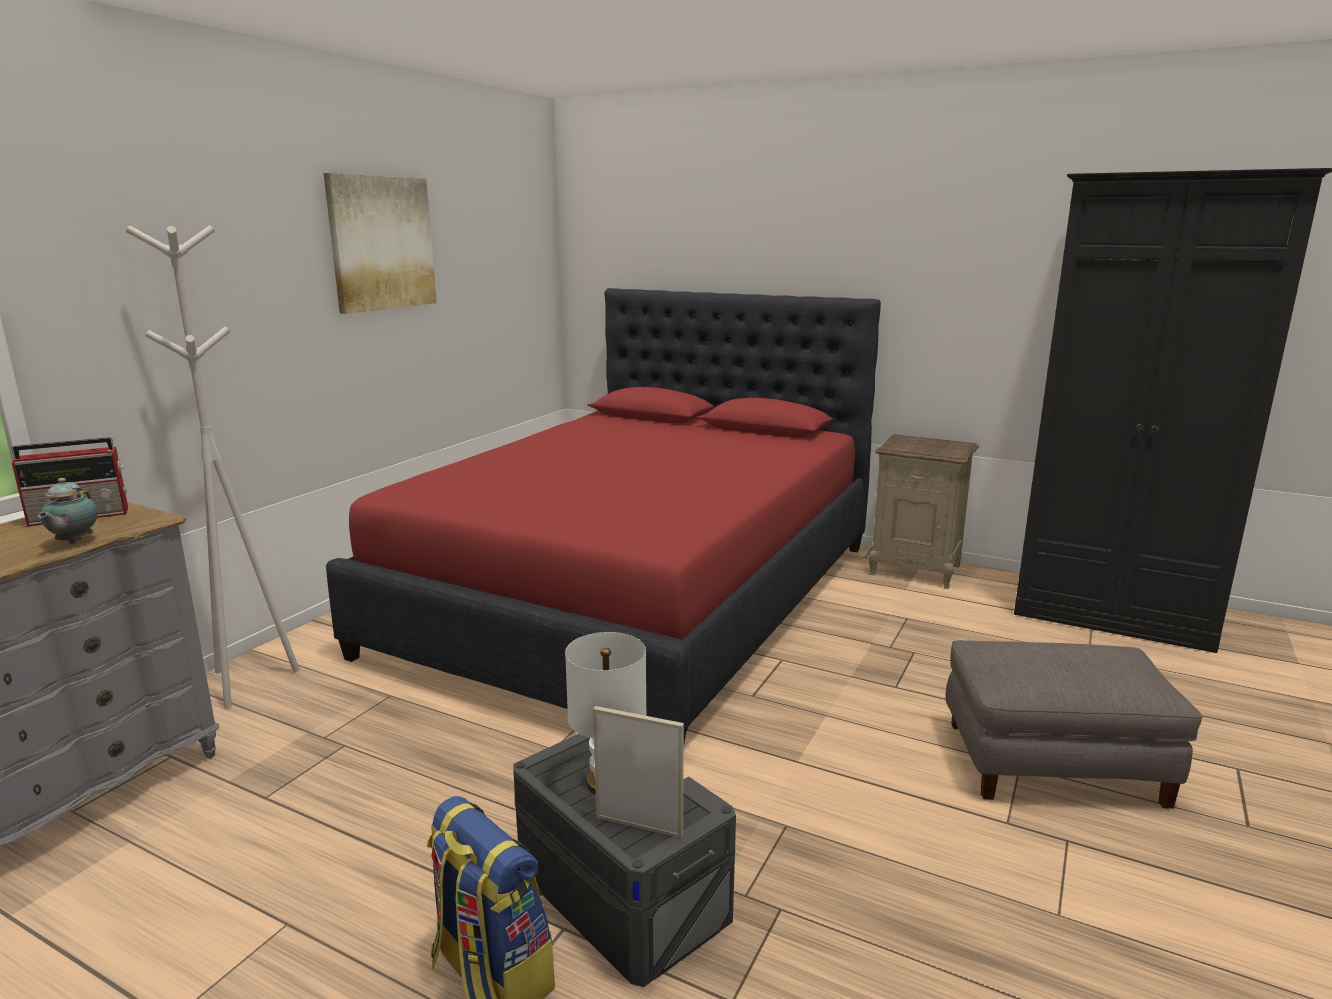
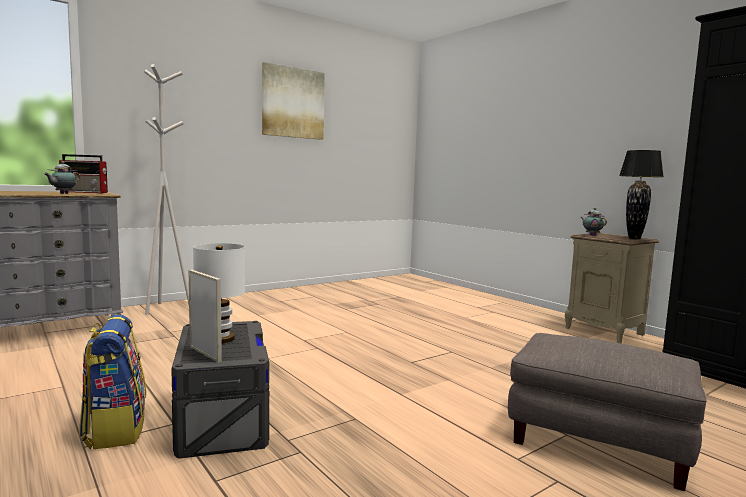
camera: 25 degrees right, 10 degrees down
red bed [326,288,881,743] -> none
none -> teapot [581,208,607,236]
none -> black table lamp [619,150,663,239]

